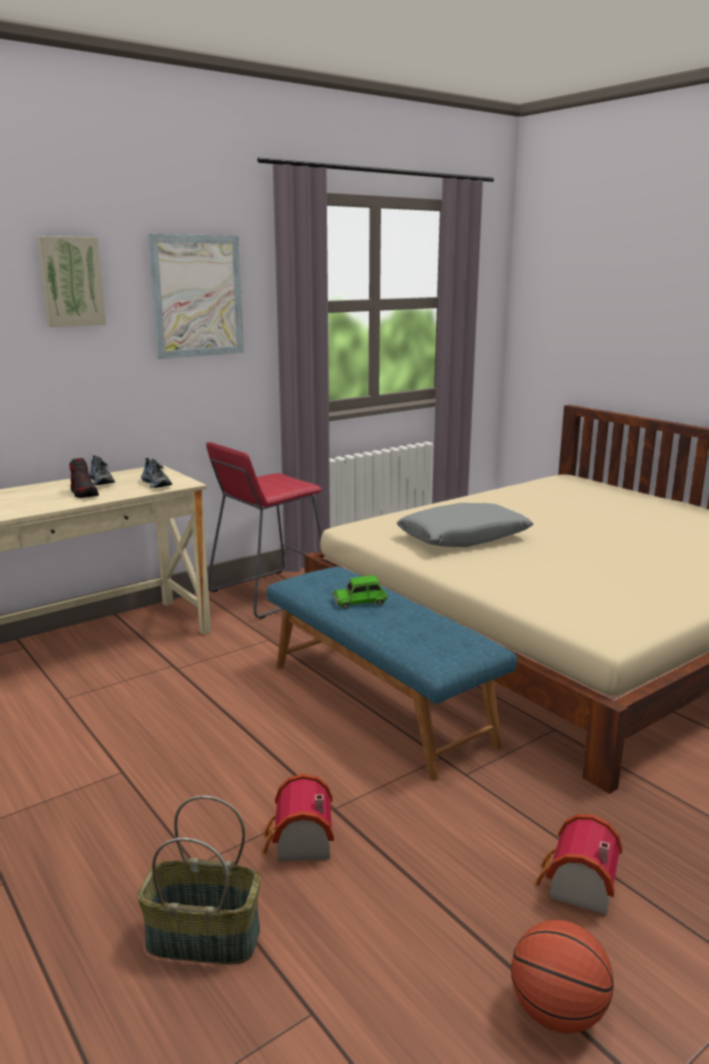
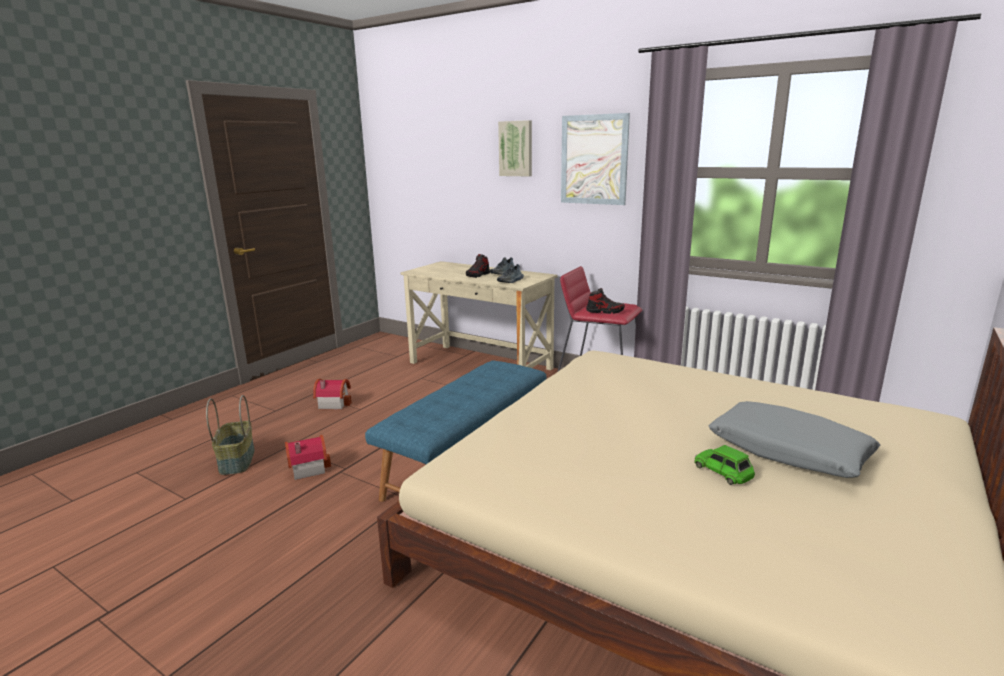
camera: 70 degrees right, 0 degrees up
green toy car [333,576,388,609] -> green toy car moved to [694,445,755,485]
grey pillow [397,503,533,547] -> grey pillow moved to [708,401,880,478]
basketball [511,920,614,1033] -> none
toy house [535,814,623,915] -> toy house moved to [313,379,352,409]
none -> shoe [586,288,625,314]

